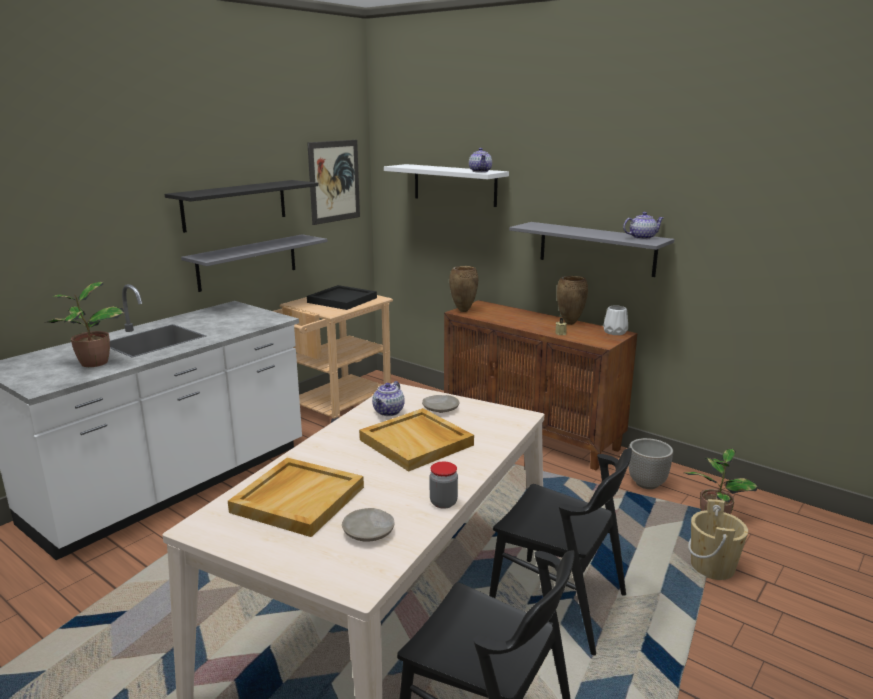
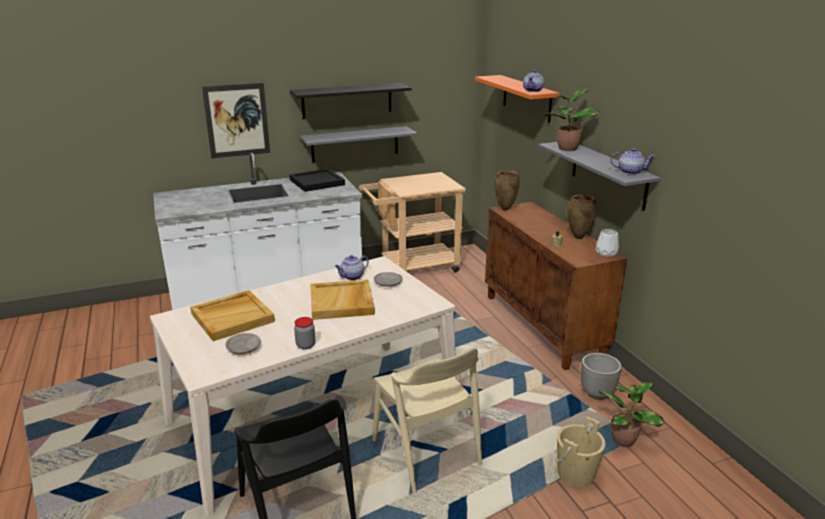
camera: 30 degrees right, 5 degrees up
potted plant [45,281,124,367] -> potted plant moved to [542,89,600,151]
picture [307,140,360,225] -> picture moved to [202,83,270,158]
black tray [307,285,377,310] -> black tray moved to [289,169,345,192]
white shelf [384,164,509,207] -> orange shelf [475,75,559,123]
black chair [489,448,632,655] -> beige chair [372,348,482,494]

